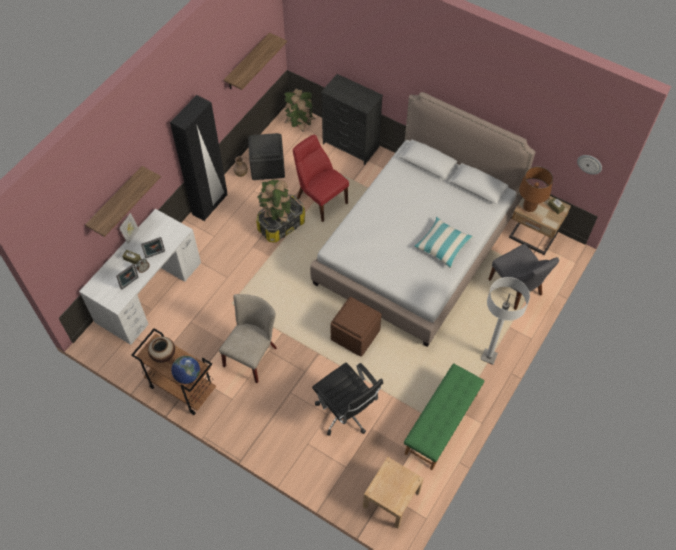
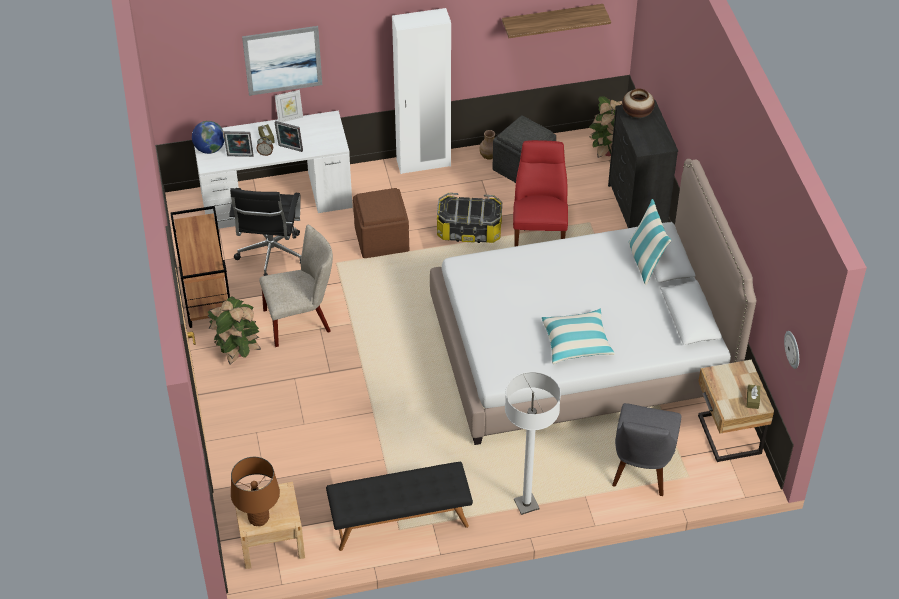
camera: 45 degrees right, 10 degrees down
shelf [85,166,161,237] -> picture [242,26,322,96]
vase [148,337,175,363] -> vase moved to [622,88,655,119]
black wardrobe [170,95,227,221] -> white wardrobe [392,8,451,174]
globe [171,356,200,384] -> globe moved to [192,121,225,154]
potted plant [257,179,292,223] -> potted plant moved to [208,296,261,364]
black office chair [312,363,383,436] -> black office chair moved to [229,188,301,276]
brown ottoman [330,297,381,357] -> brown ottoman moved to [353,188,409,258]
green bench [404,363,484,470] -> black bench [326,462,473,551]
brown table lamp [519,166,553,212] -> brown table lamp moved to [231,457,280,526]
none -> pillow [629,199,671,285]

